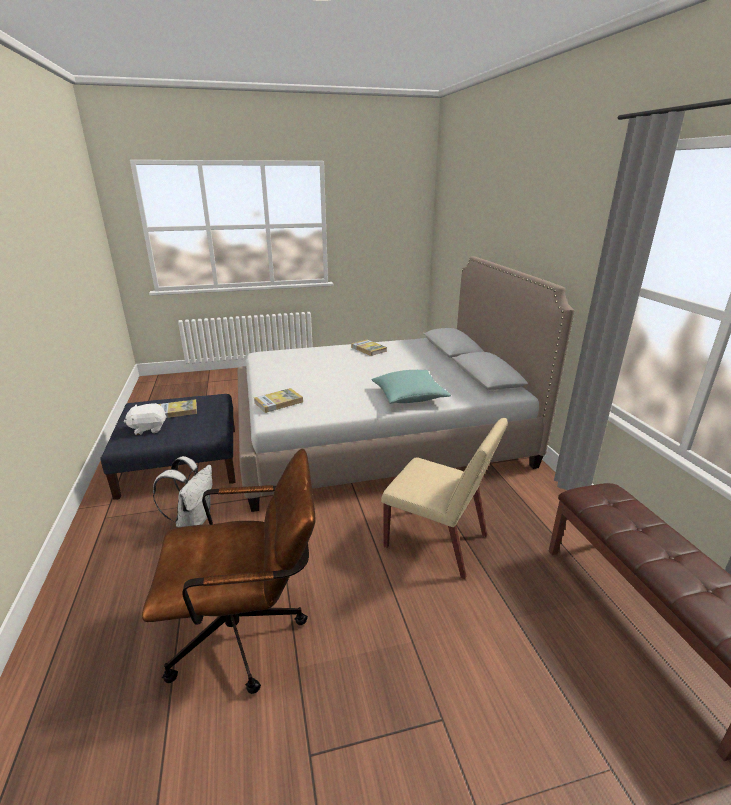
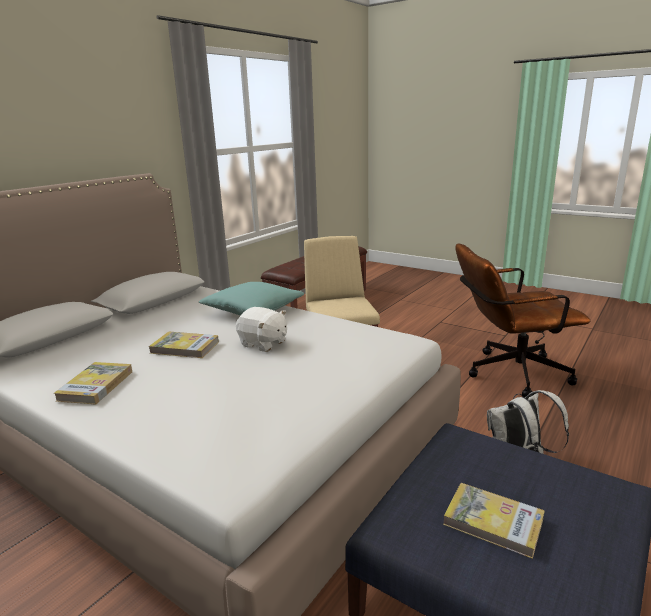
camera: 130 degrees left, 5 degrees down
white plush toy [124,403,167,435] -> white plush toy moved to [236,307,287,352]
brown office chair [142,449,315,694] -> brown office chair turned 45 degrees counterclockwise [455,244,590,397]
book [254,388,303,413] -> book moved to [149,332,219,358]

